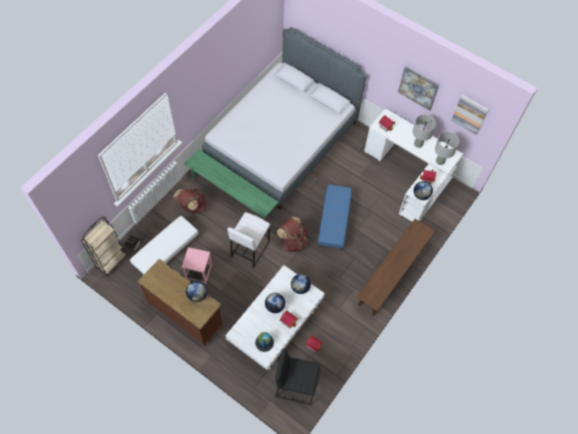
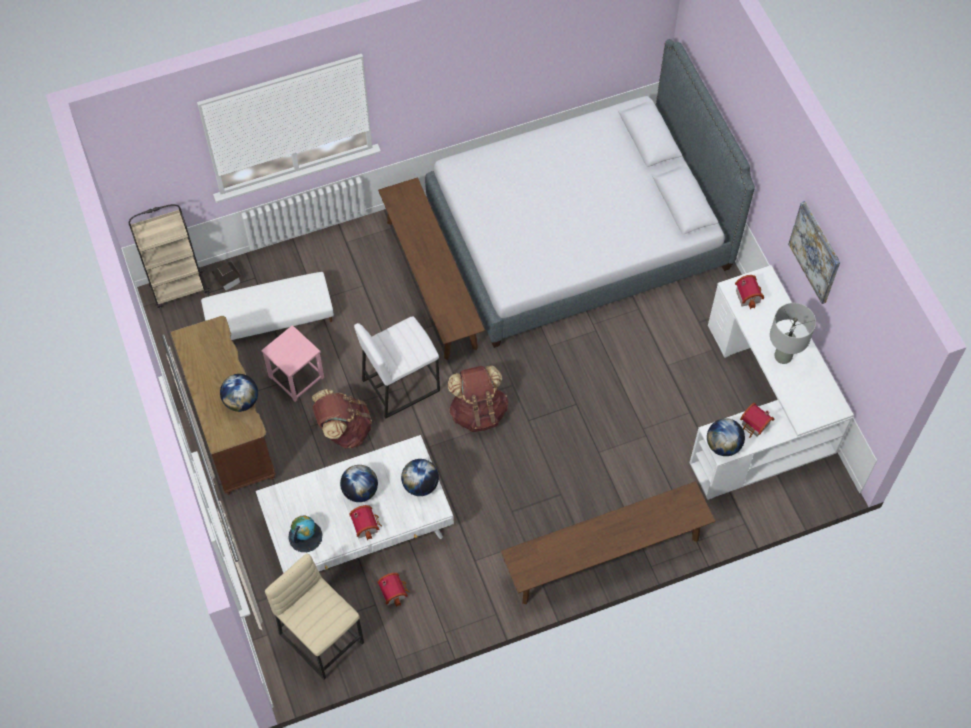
camera: 35 degrees right, 0 degrees up
brown backpack [173,188,206,214] -> brown backpack moved to [312,389,372,448]
green bench [184,149,278,219] -> brown bench [378,177,485,360]
black stool [275,349,320,405] -> beige stool [265,553,364,679]
blue ottoman [318,185,352,251] -> none
grey table lamp [435,132,459,165] -> none
picture [451,95,489,135] -> none

